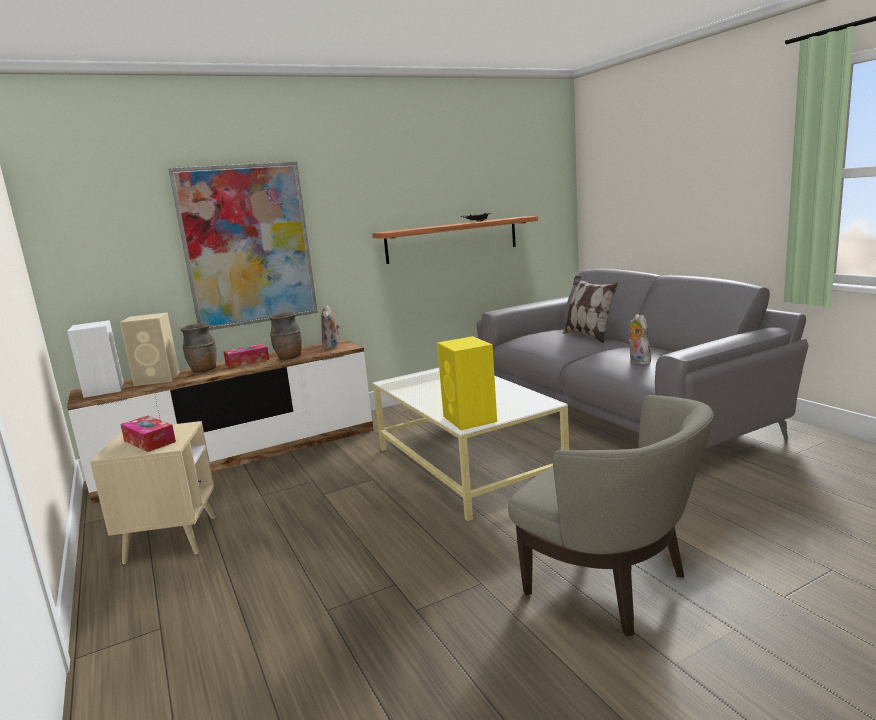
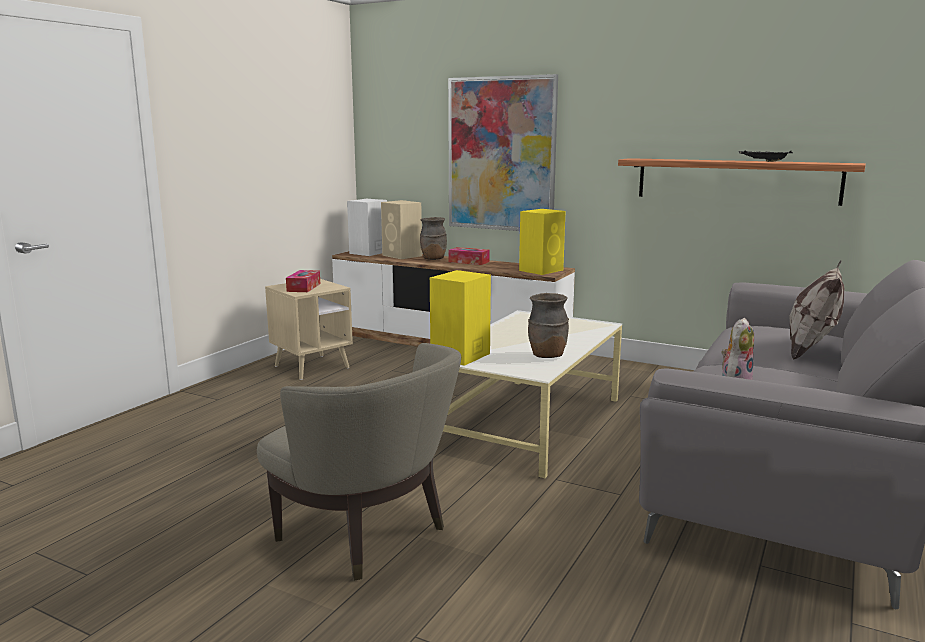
camera: 55 degrees right, 0 degrees up
brown vase [269,312,302,360] -> brown vase moved to [528,293,569,358]
plush toy [321,305,339,349] -> yellow speaker [519,209,566,275]
beige armchair [508,395,714,637] -> beige armchair turned 60 degrees counterclockwise [257,343,461,580]

